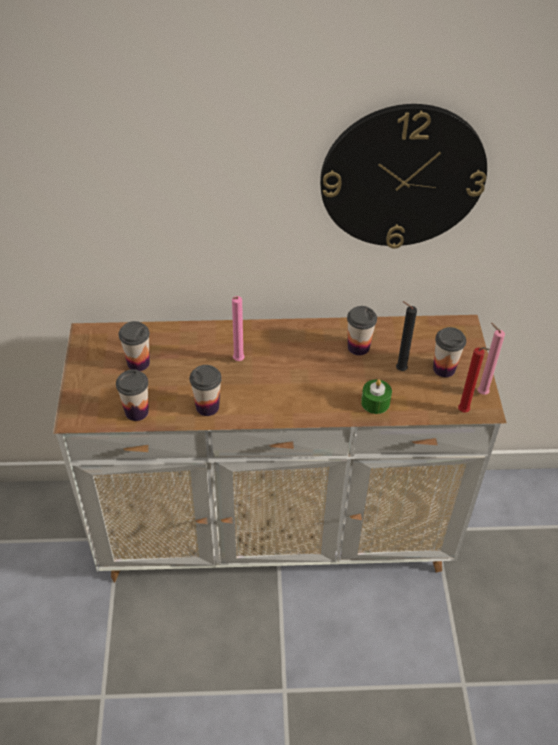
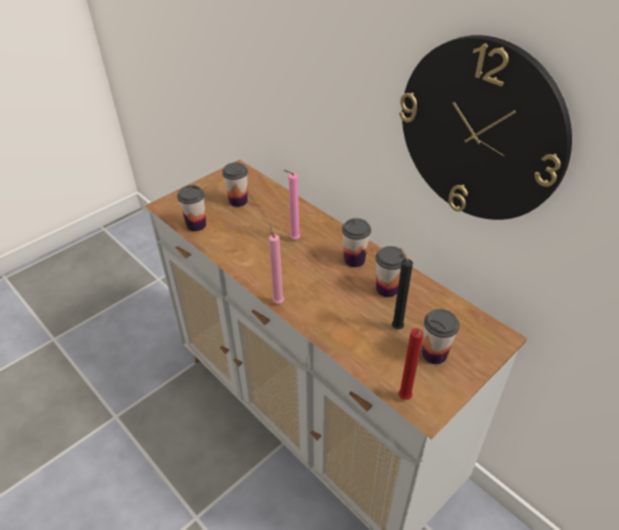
camera: 50 degrees right, 5 degrees down
cup [190,365,222,416] -> cup moved to [342,218,371,267]
green candle [361,379,392,414] -> none
pink candle [478,323,505,395] -> pink candle moved to [269,223,284,303]

